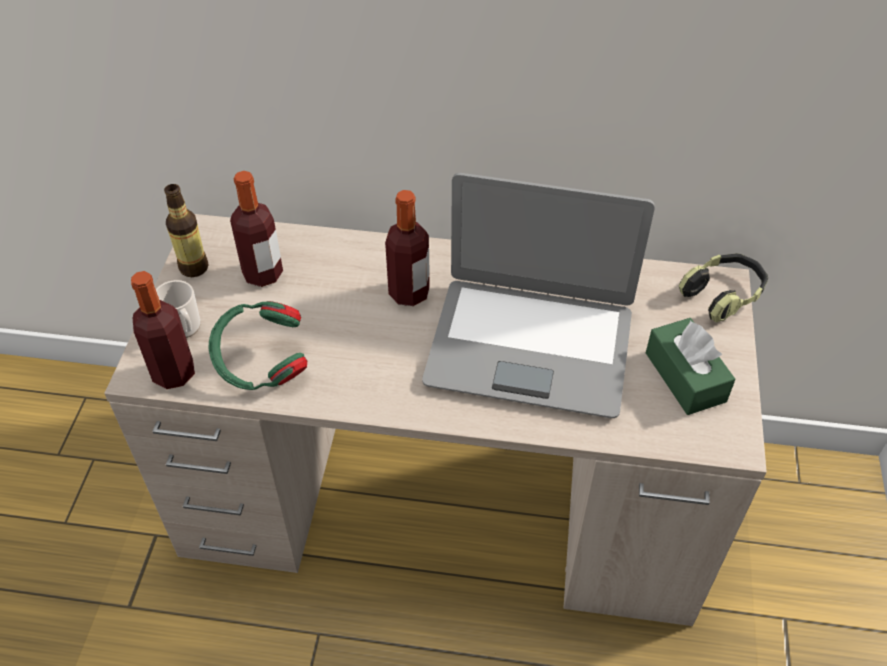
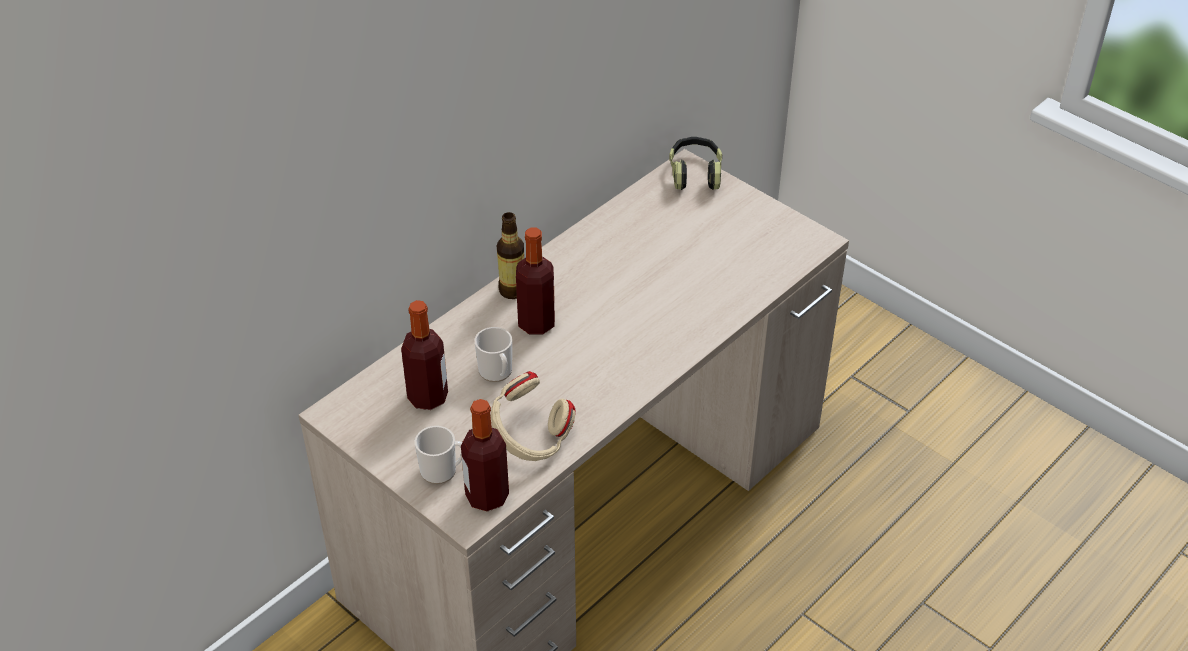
camera: 55 degrees left, 5 degrees down
bottle [164,184,209,277] -> bottle moved to [497,212,524,299]
green headphones [209,301,307,390] -> beige headphones [491,371,576,461]
laptop [422,173,655,418] -> none
green tissue box [646,318,735,415] -> none
none -> mug [475,327,512,382]

